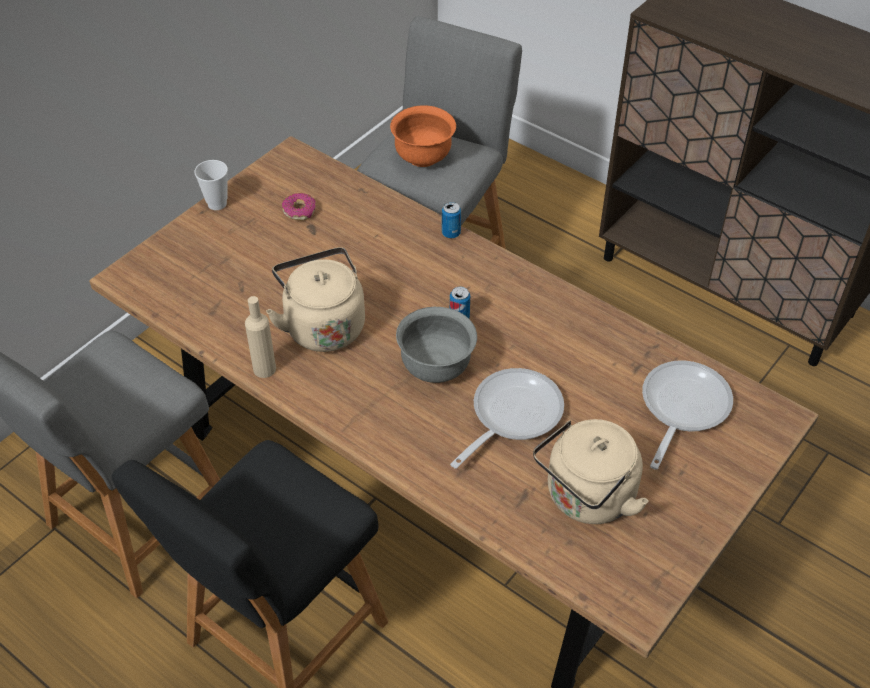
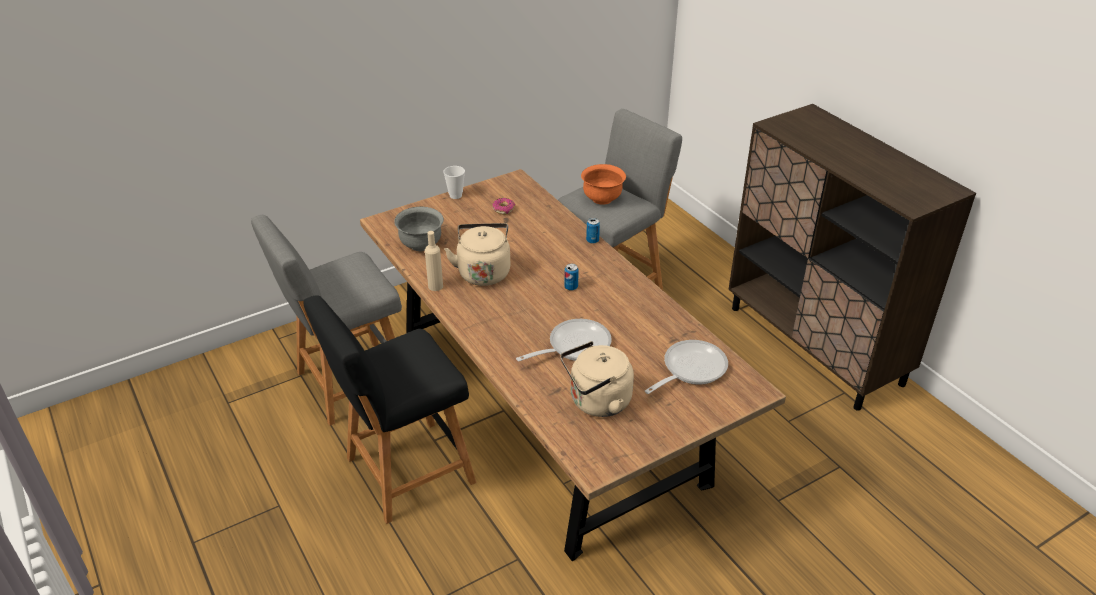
camera: 20 degrees right, 10 degrees down
grey bowl [396,307,477,383] -> grey bowl moved to [394,207,444,251]

